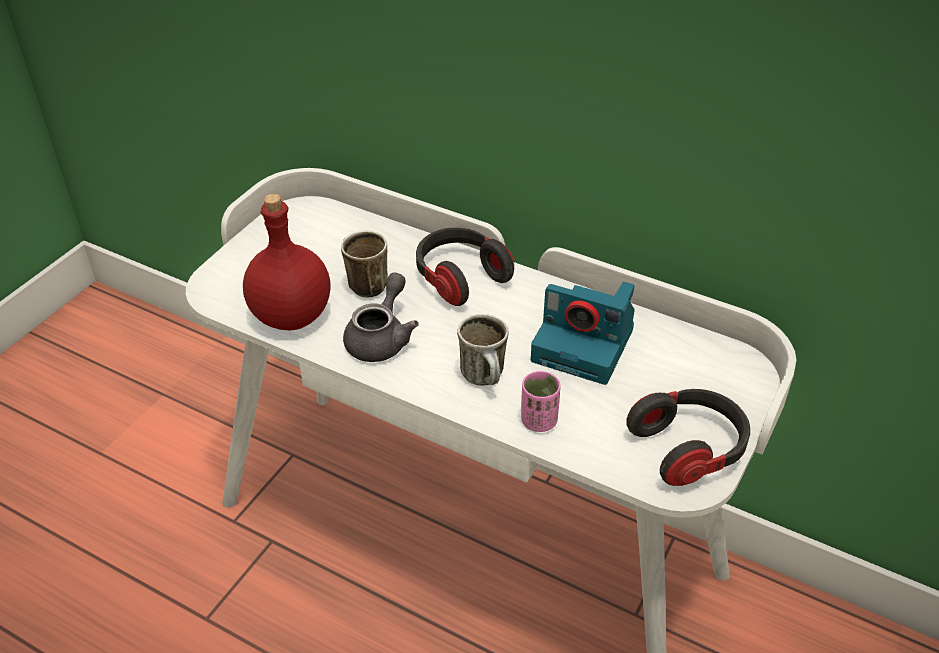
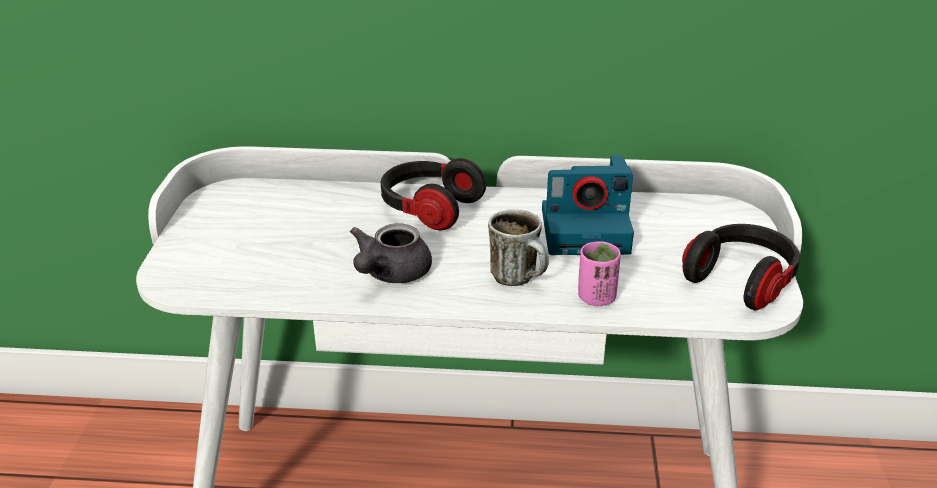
camera: 25 degrees left, 10 degrees down
red bottle [243,194,331,331] -> none
mug [341,231,388,298] -> none
grey teapot [343,273,419,362] -> grey teapot turned 150 degrees counterclockwise [350,223,432,283]

